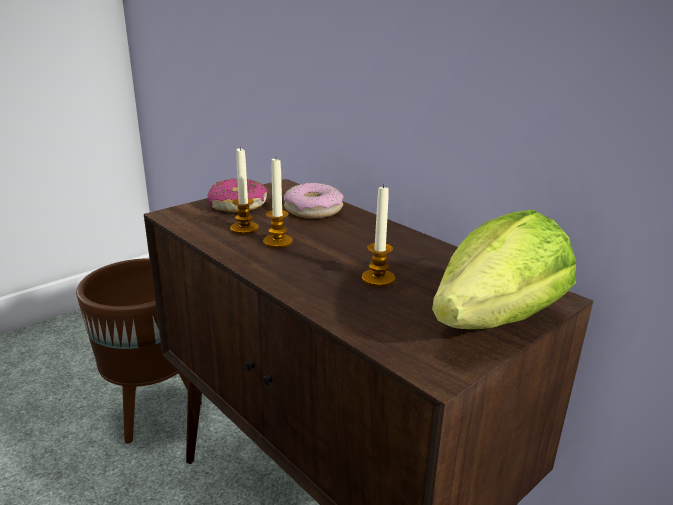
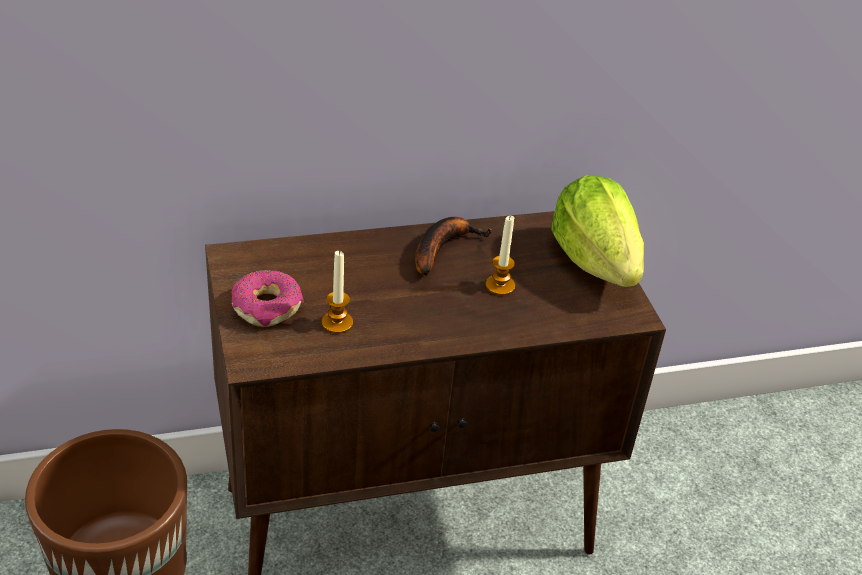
camera: 65 degrees left, 15 degrees up
candle [263,159,293,248] -> none
donut [284,183,344,218] -> none
none -> banana [415,217,492,276]

